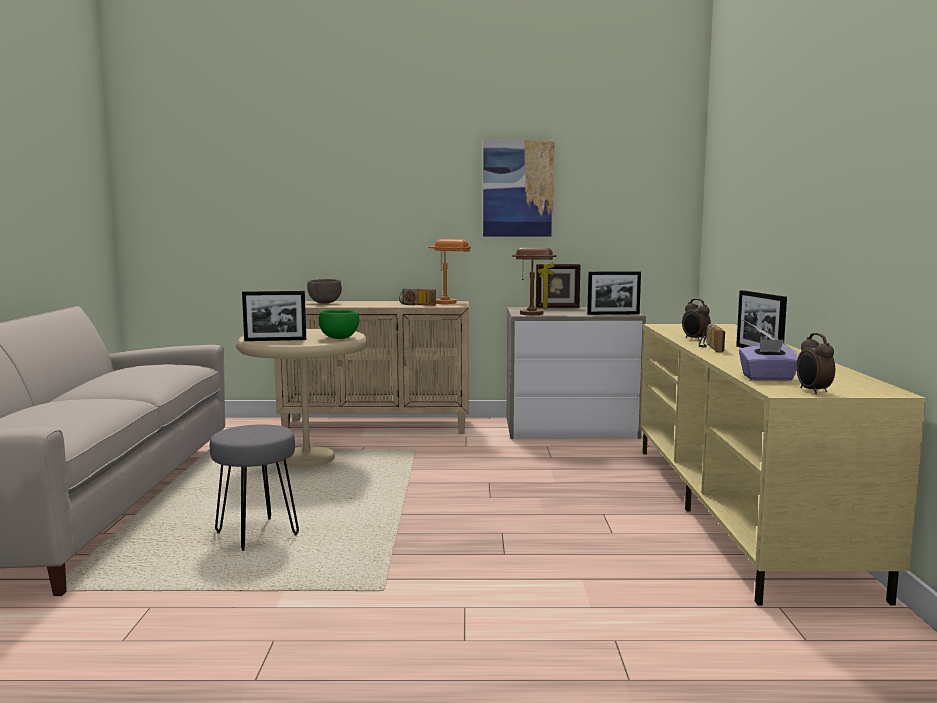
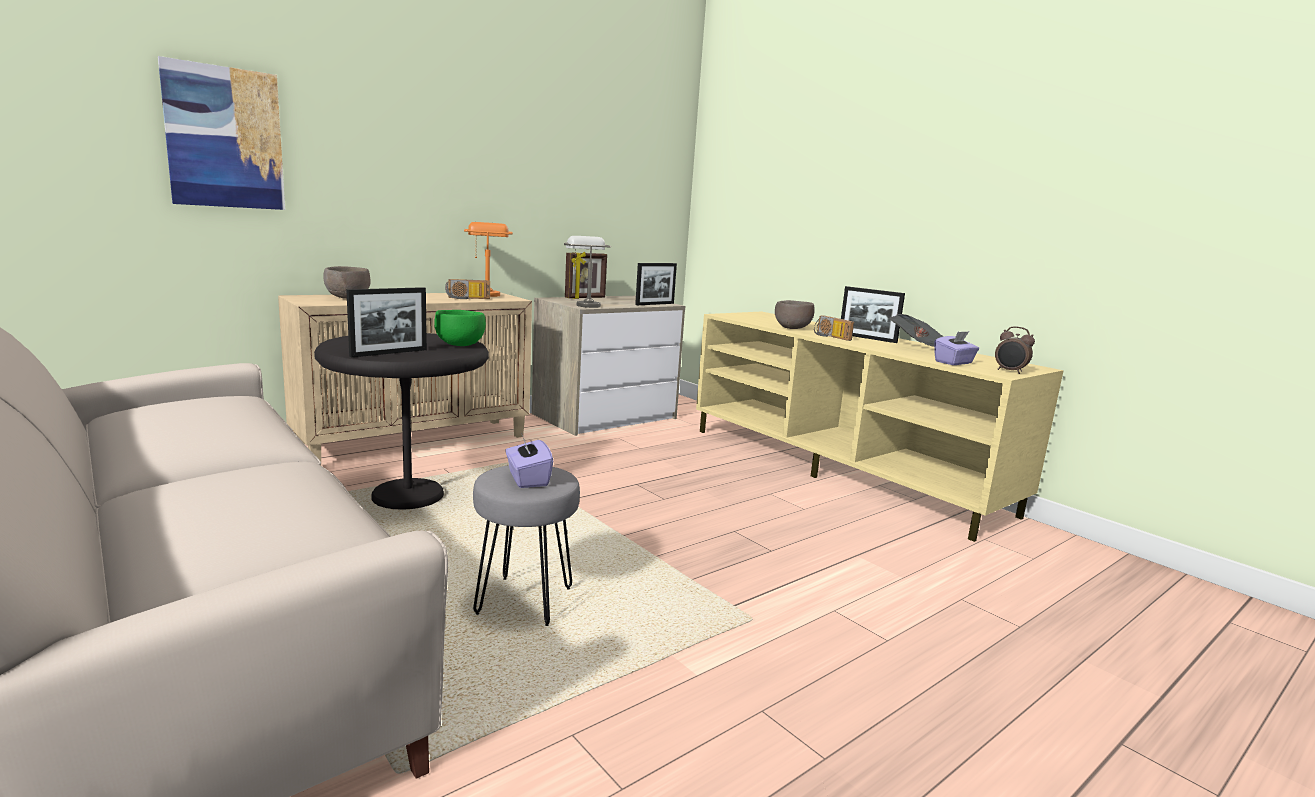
camera: 40 degrees left, 5 degrees up
beige side table [236,329,367,467] -> black side table [314,333,489,510]
picture [483,140,555,236] -> picture moved to [158,56,285,210]
brown table lamp [512,247,556,315] -> grey table lamp [564,236,611,308]
alarm clock [682,299,711,341] -> brown bowl [775,300,814,329]
none -> purple tissue box [505,433,553,488]

